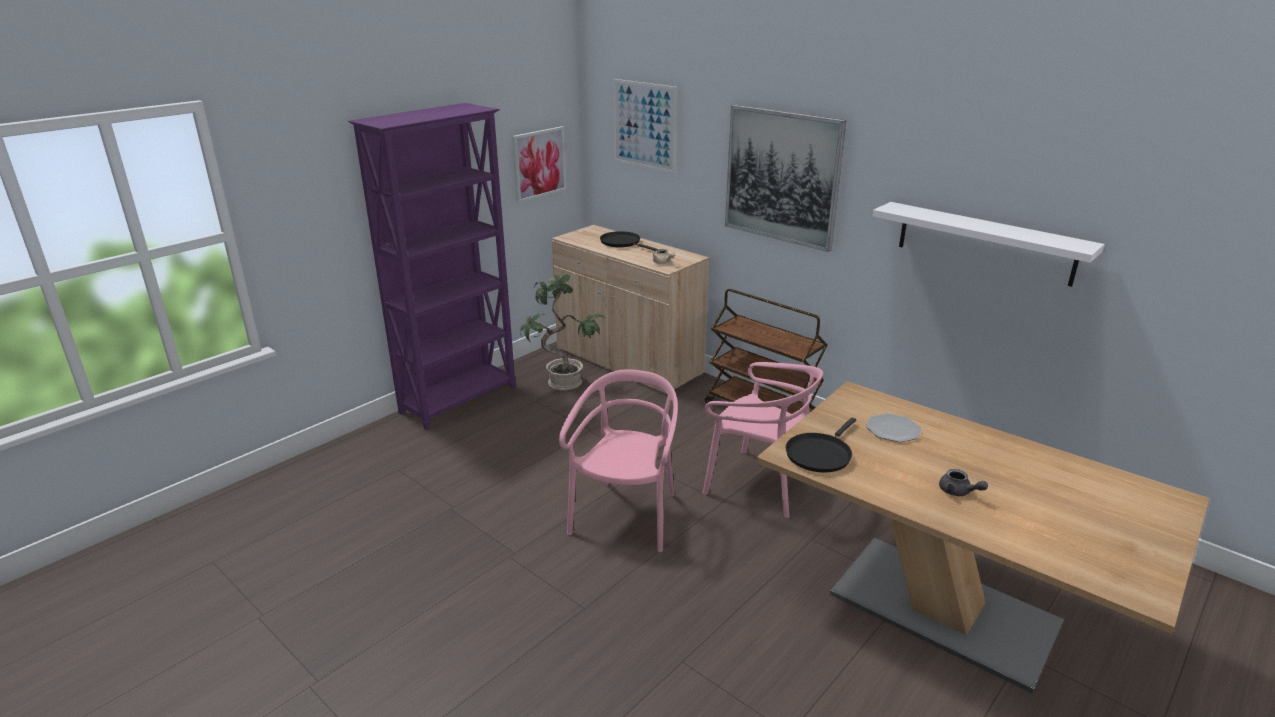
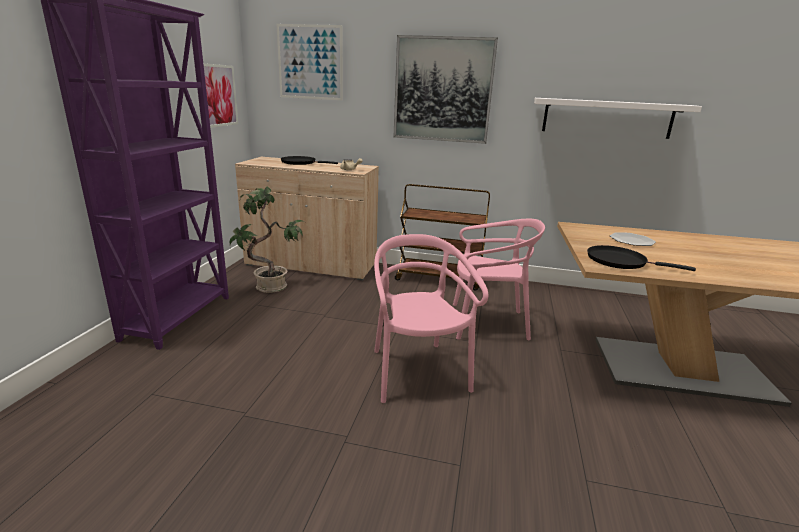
camera: 30 degrees left, 5 degrees down
black frying pan [785,418,856,473] -> black frying pan turned 105 degrees clockwise [587,245,696,271]
grey teapot [939,469,988,496] -> none

